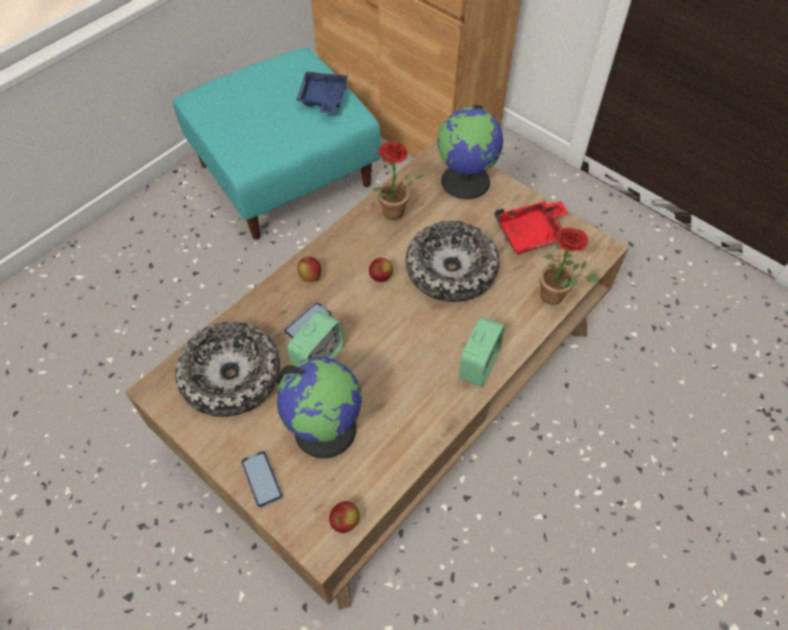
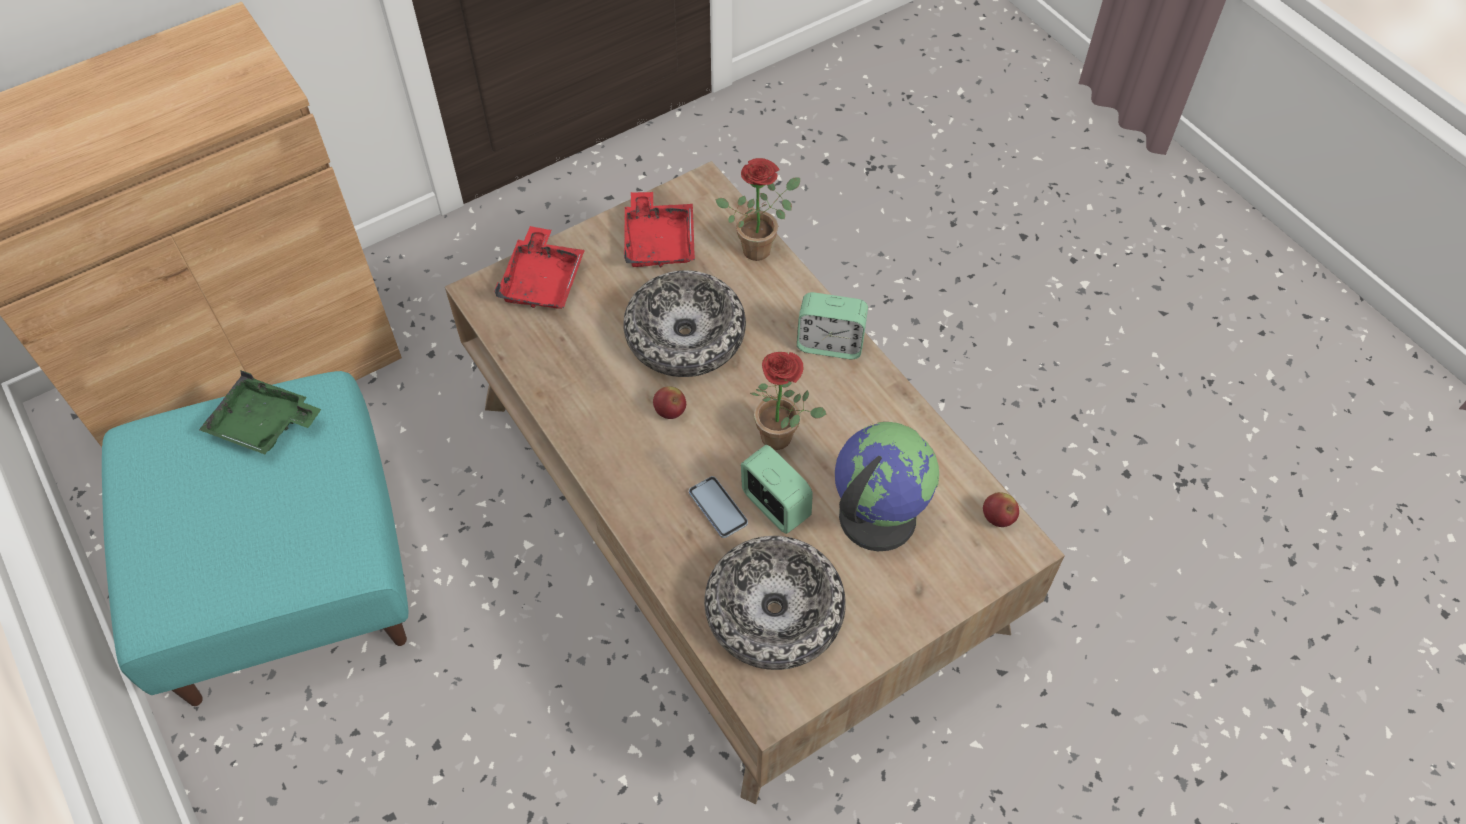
camera: 75 degrees left, 0 degrees up
phone [241,451,283,508] -> none
blue tray [296,72,348,113] -> green tray [199,371,321,454]
apple [297,257,321,282] -> none
potted plant [373,141,426,220] -> potted plant moved to [750,352,826,450]
globe [438,105,503,199] -> red tray [494,226,585,309]
alarm clock [459,317,505,387] -> alarm clock turned 150 degrees clockwise [797,292,868,359]

